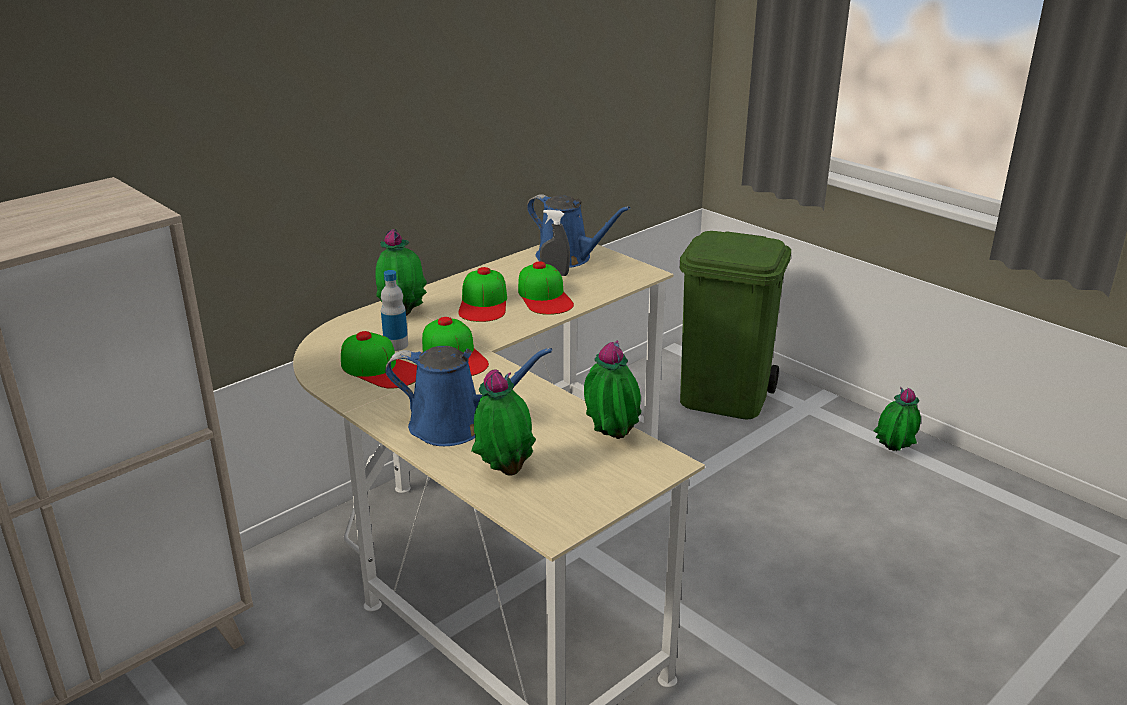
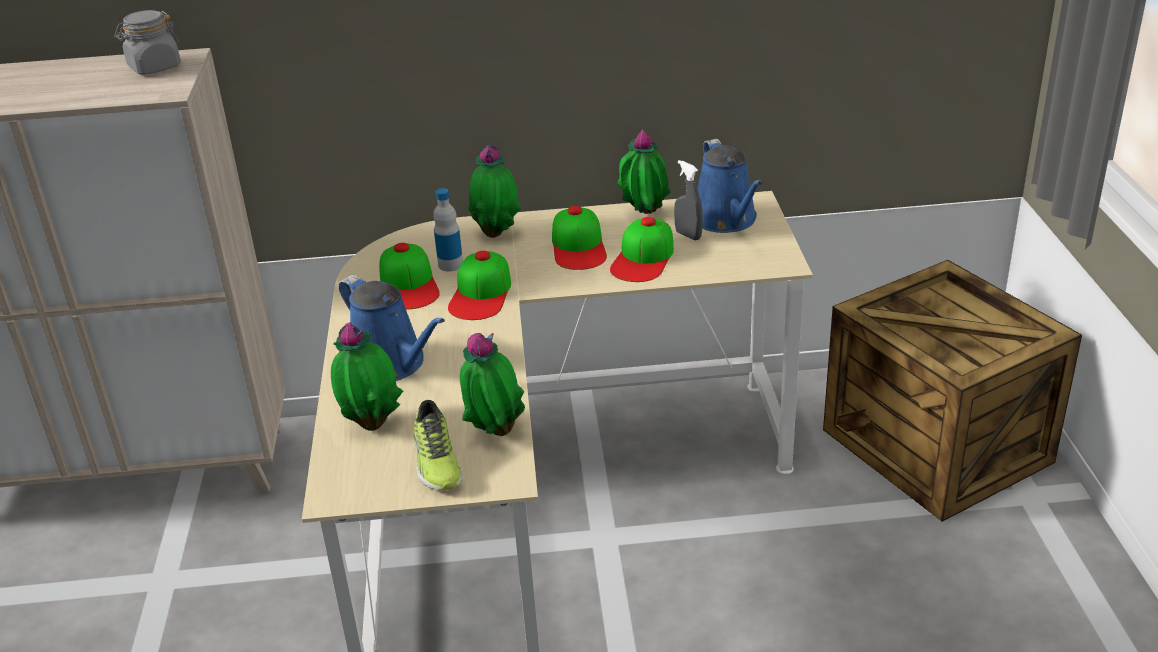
camera: 40 degrees right, 5 degrees up
cap [458,267,507,322] -> cap turned 45 degrees counterclockwise [552,206,607,270]
green trash can [680,231,791,420] -> crate [823,260,1082,522]
potted plant [874,387,921,451] -> potted plant moved to [617,129,670,214]
none -> grey jar [115,10,181,74]
none -> shoe [414,400,463,490]

